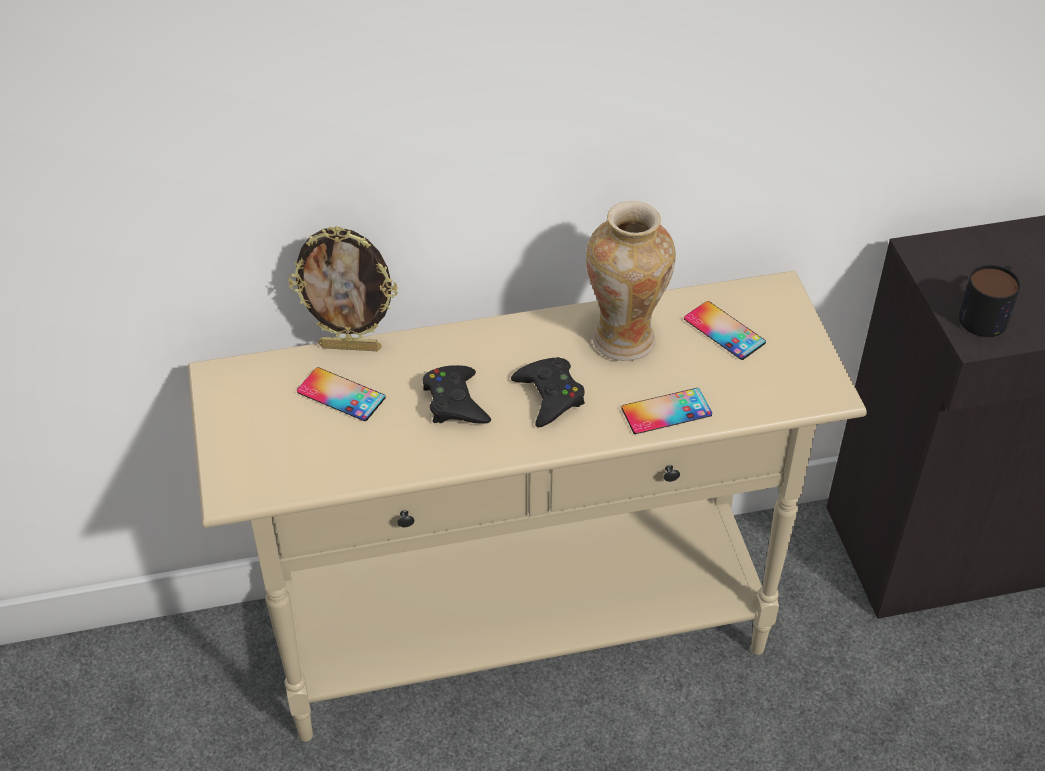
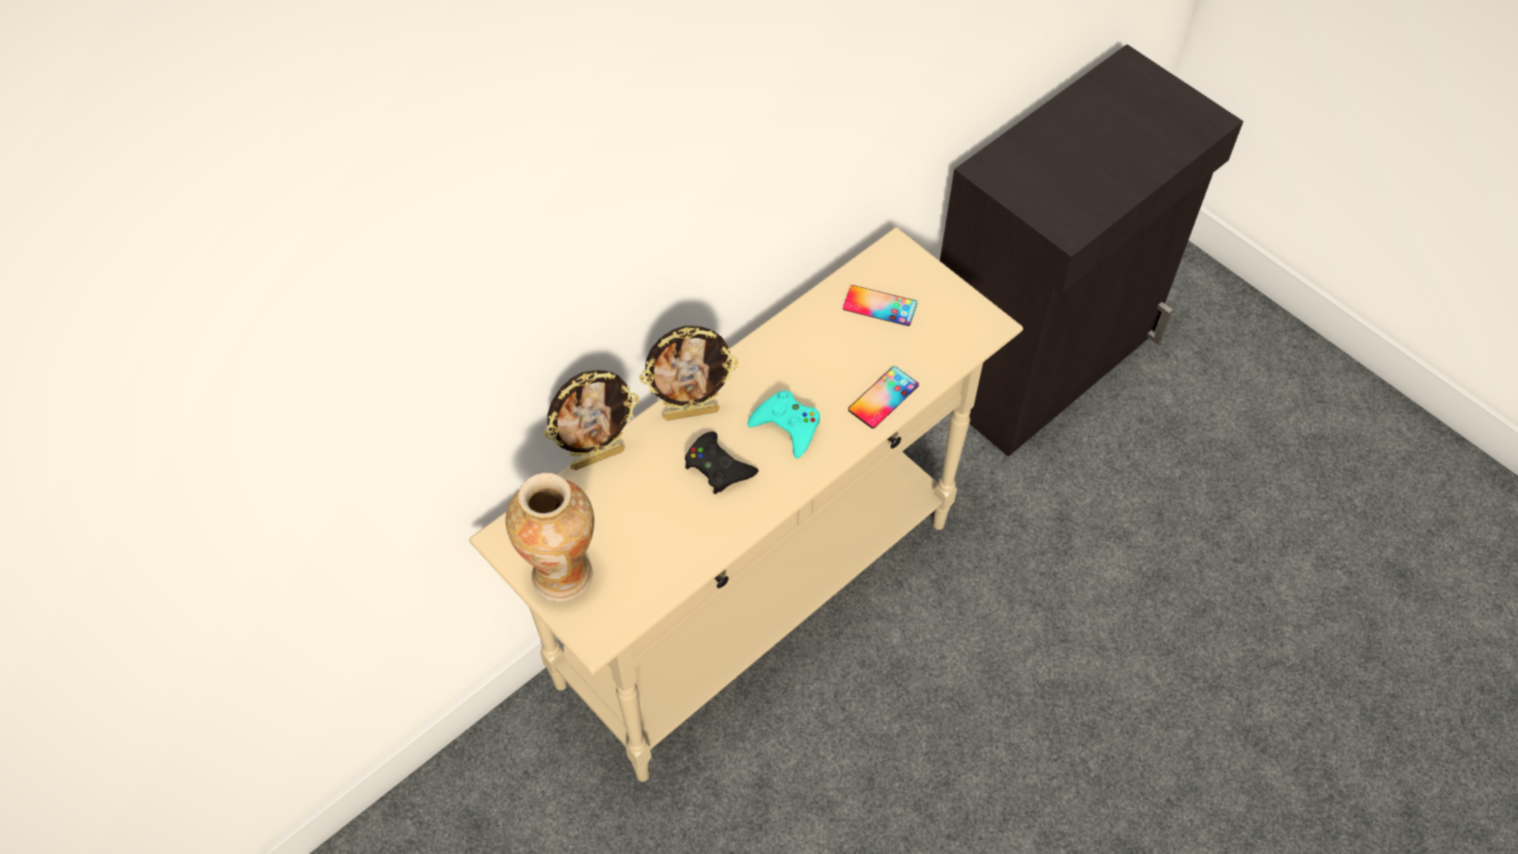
camera: 30 degrees left, 10 degrees up
phone [297,367,386,421] -> none
black game controller [511,357,585,427] -> turquoise game controller [748,390,820,459]
vase [586,201,676,361] -> vase moved to [505,473,594,602]
mug [959,265,1020,337] -> none
none -> picture frame [639,326,738,421]

